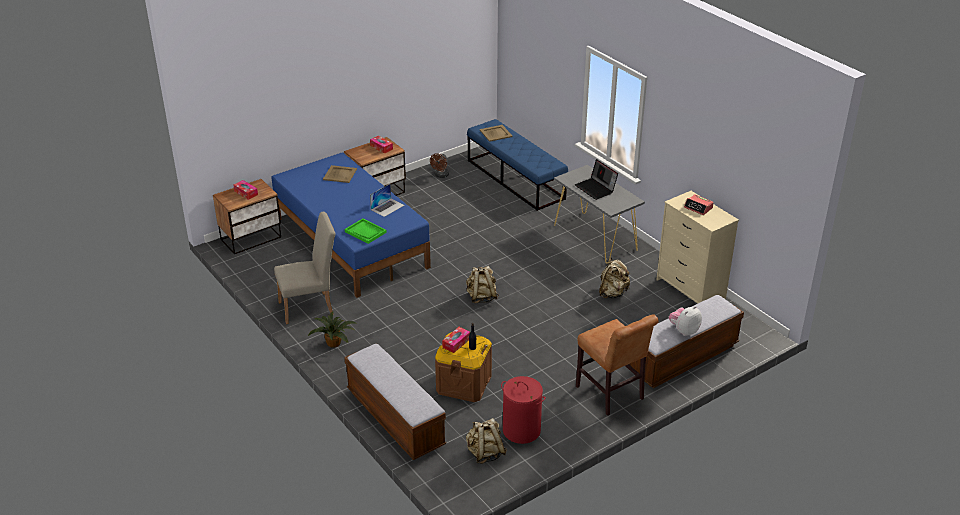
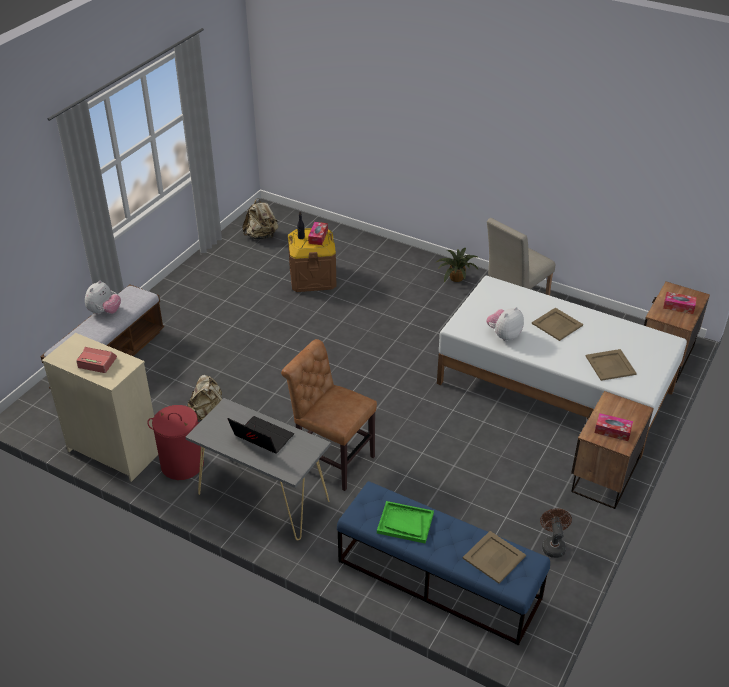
camera: 155 degrees right, 5 degrees up
blue bed [271,152,431,298] -> white bed [437,276,687,459]
bench [344,344,446,460] -> none
green tray [345,218,387,244] -> green tray moved to [377,501,434,544]
laptop [370,184,404,217] -> plush toy [486,307,524,341]
beige backpack [466,266,499,303] -> none
red laundry basket [501,376,546,444] -> red laundry basket moved to [147,405,204,480]
brown chair [576,314,659,416] -> brown chair moved to [281,339,377,491]
none -> beige tray [532,308,583,341]

